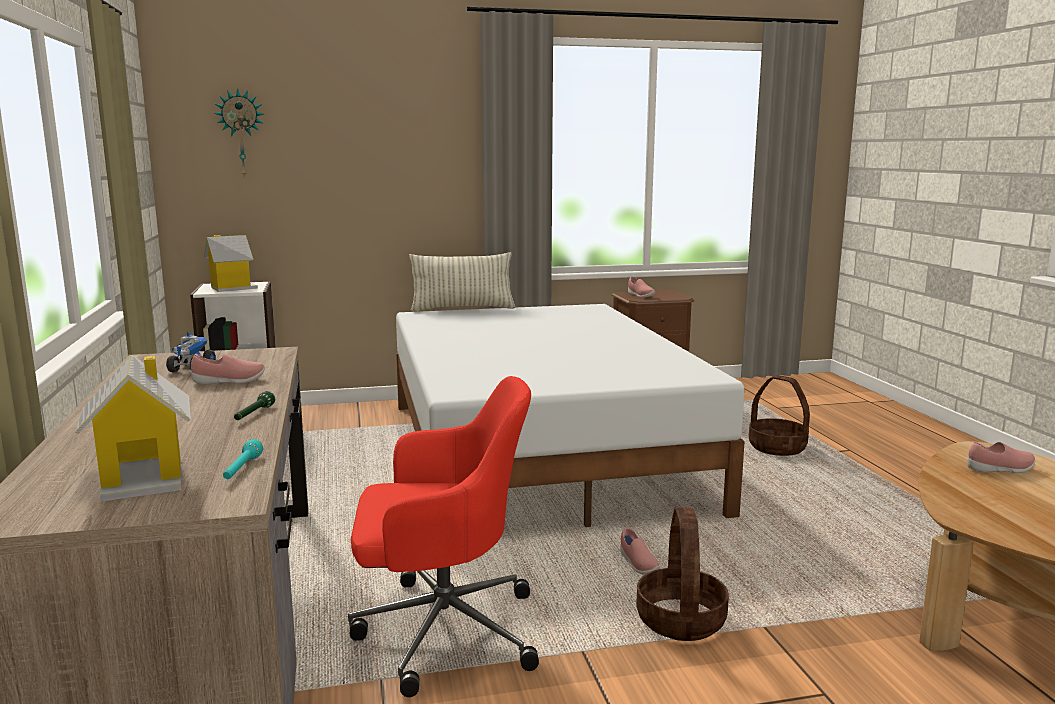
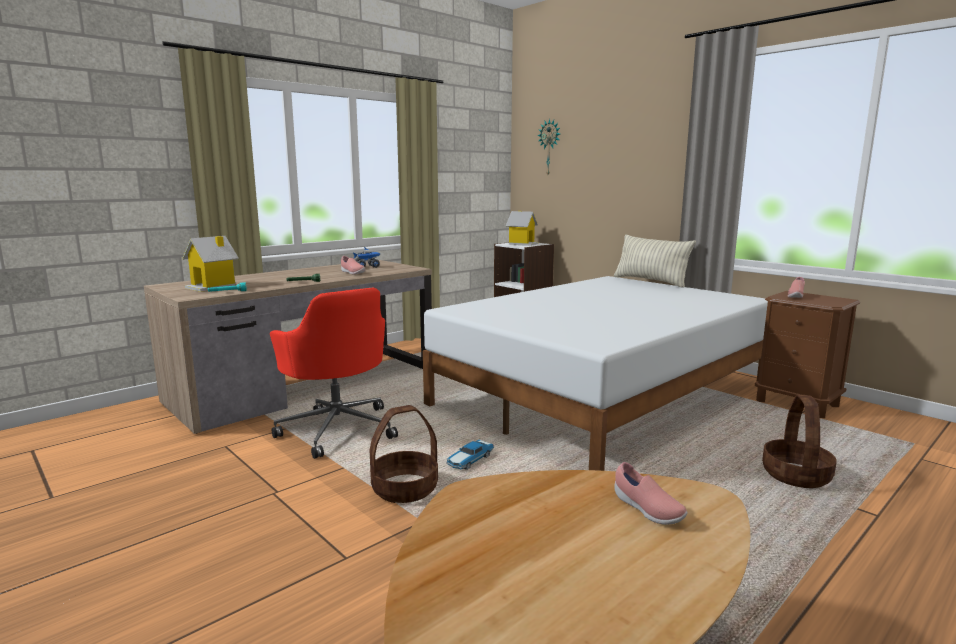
camera: 60 degrees right, 0 degrees up
pink shoe [620,527,660,574] -> toy car [446,440,494,470]

